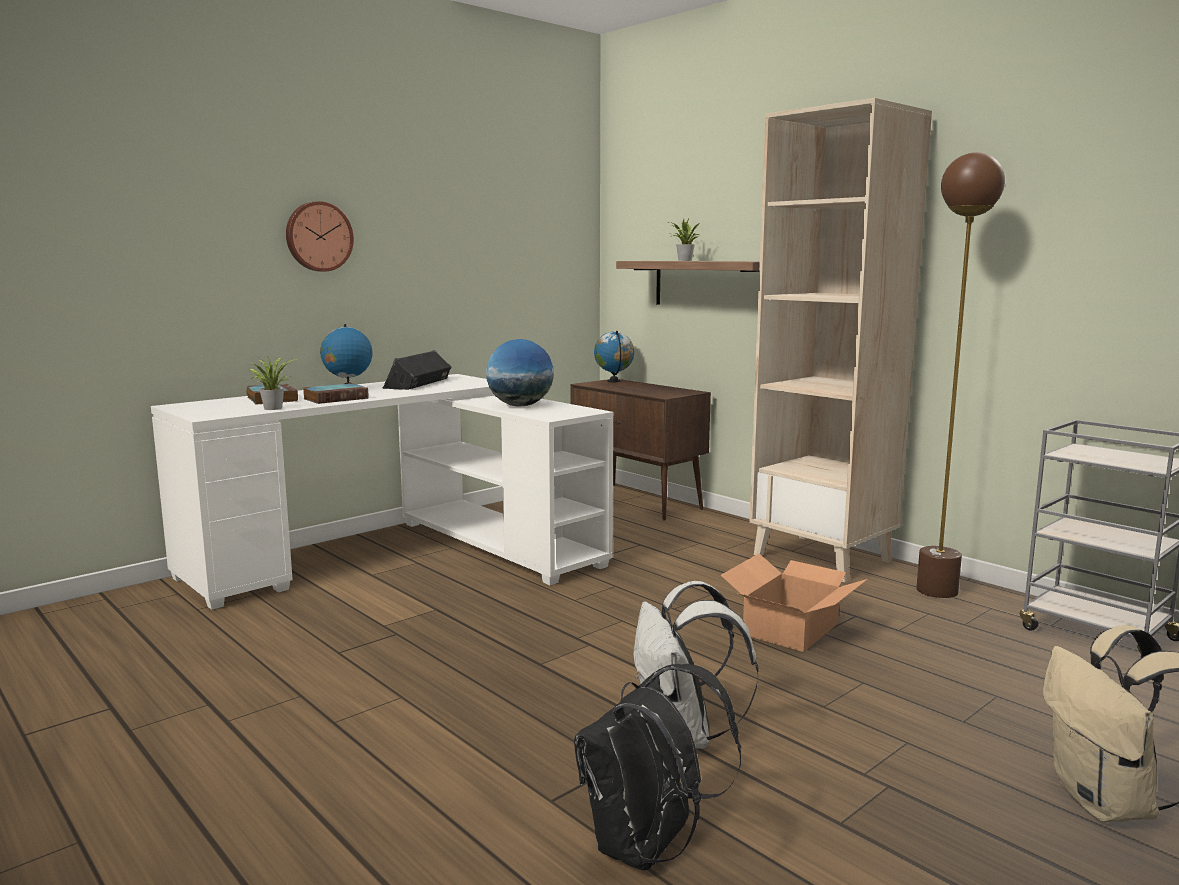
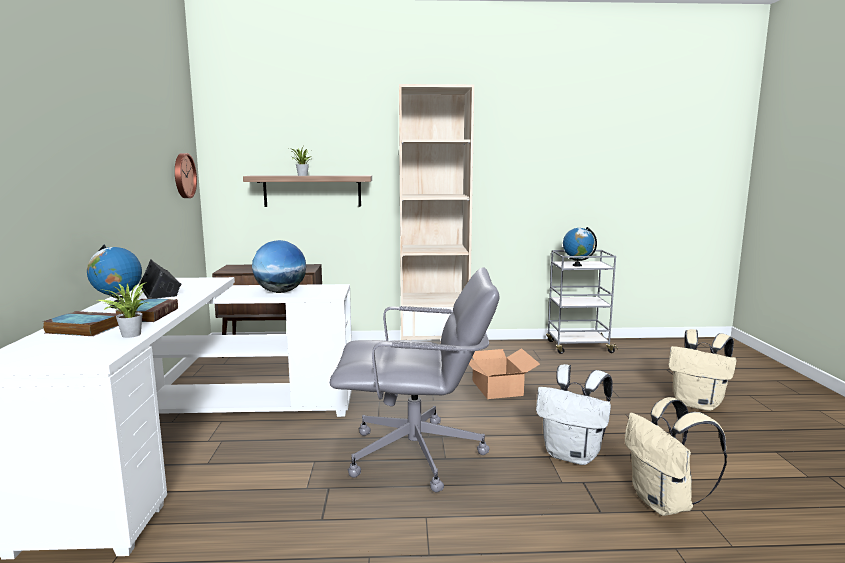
camera: 50 degrees left, 0 degrees up
wall clock [286,201,354,272] -> wall clock moved to [175,153,197,198]
black backpack [574,664,741,871] -> beige backpack [625,397,727,516]
globe [594,331,634,383] -> globe moved to [563,227,597,267]
brown floor lamp [916,152,1005,598] -> none
none -> grey office chair [330,267,499,492]

